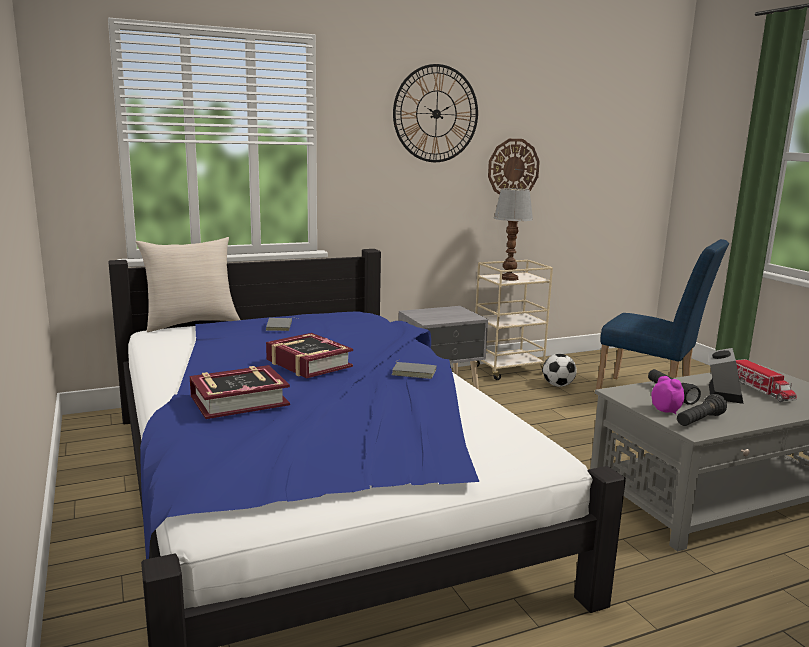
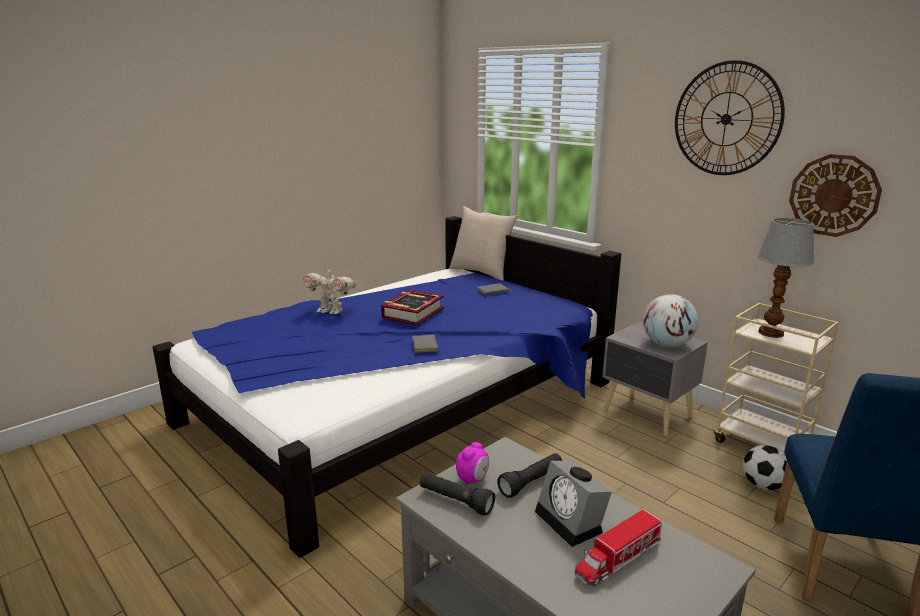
camera: 70 degrees right, 5 degrees up
book [190,365,290,419] -> toy robot [302,266,356,314]
alarm clock [708,348,743,404] -> alarm clock turned 60 degrees clockwise [535,461,612,547]
none -> globe [643,294,698,347]

